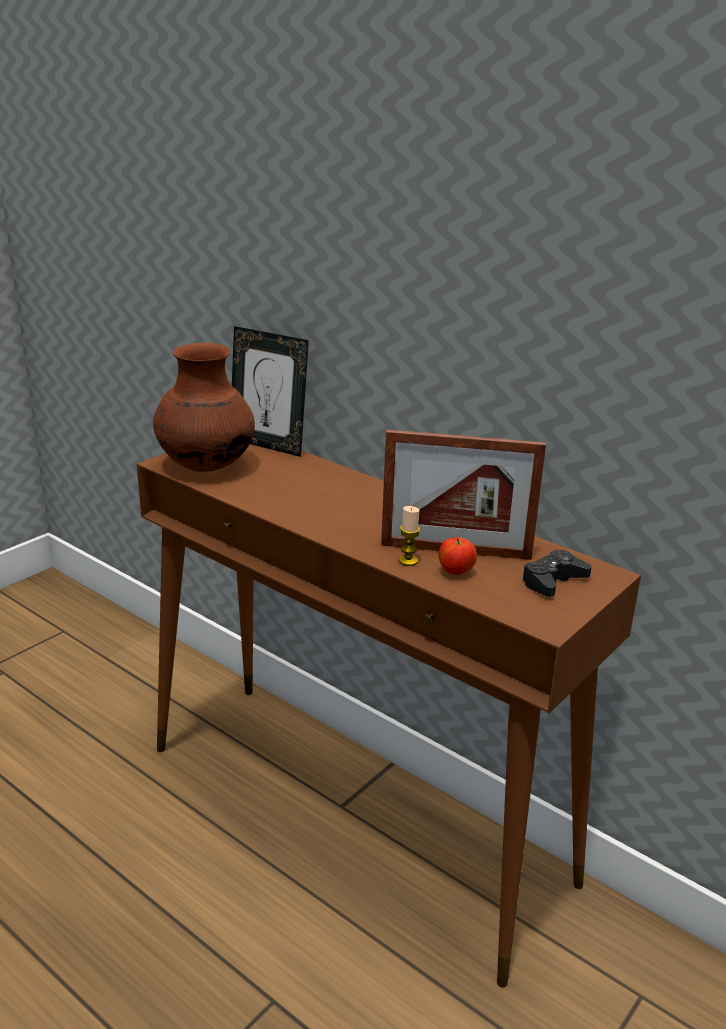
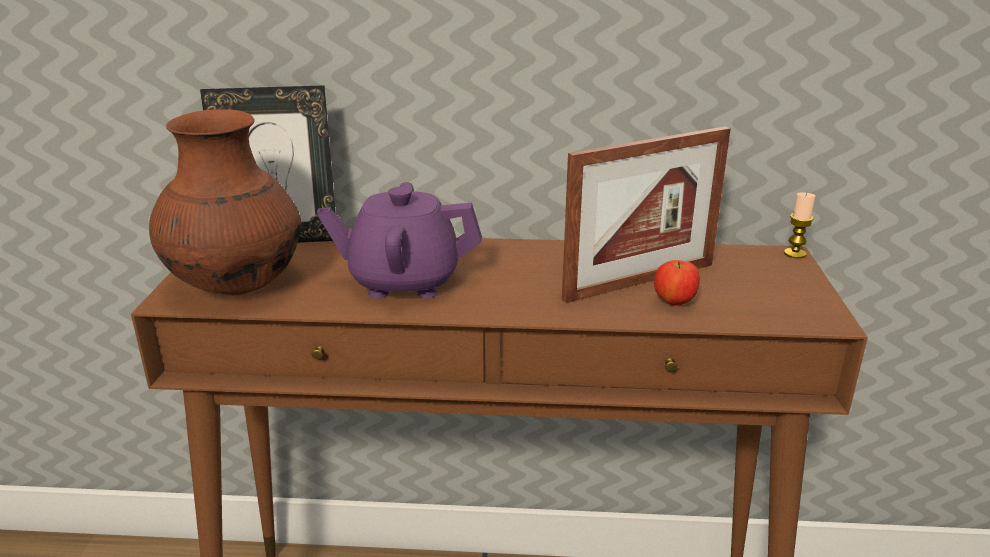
camera: 35 degrees left, 0 degrees up
candle [398,506,420,566] -> candle moved to [784,192,816,259]
black game controller [522,550,592,597] -> none
none -> purple teapot [317,182,482,299]

